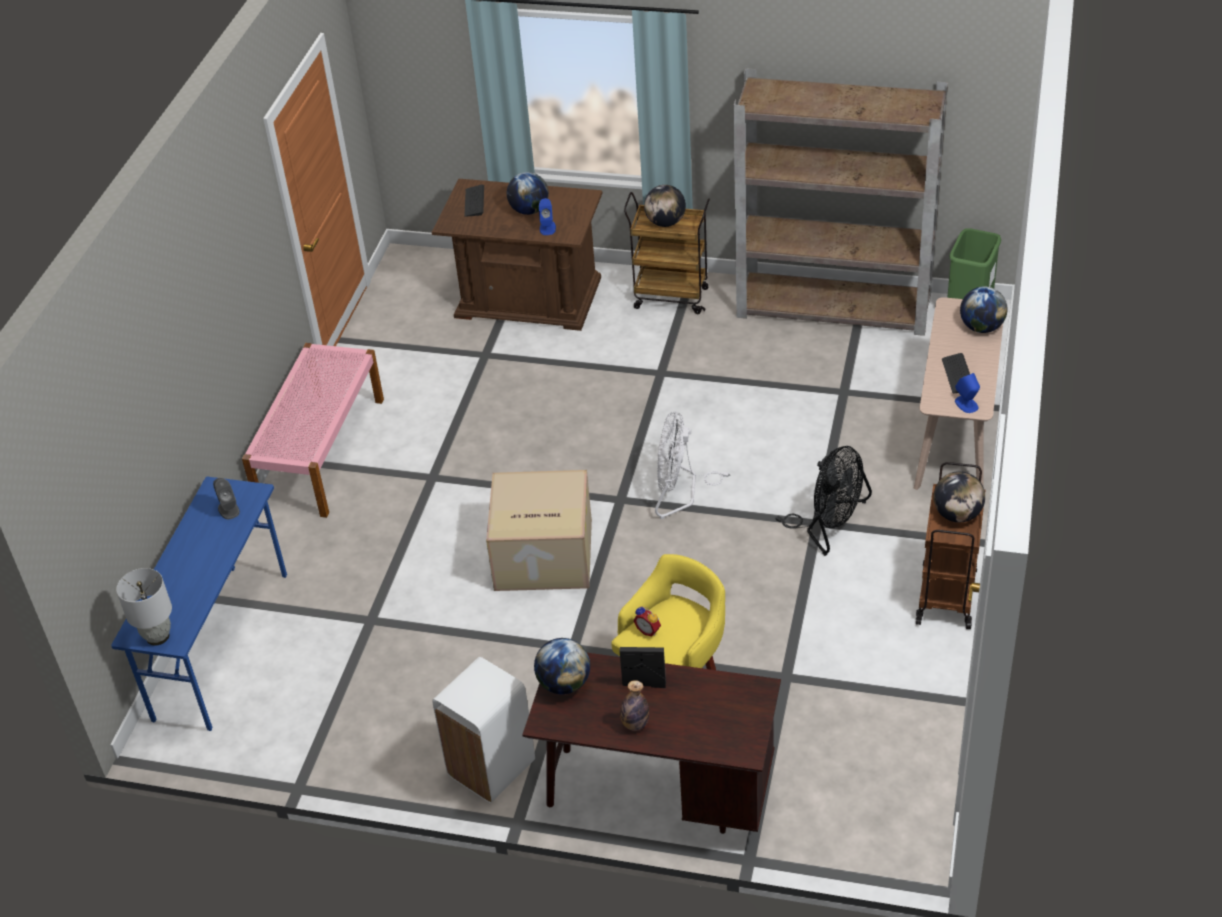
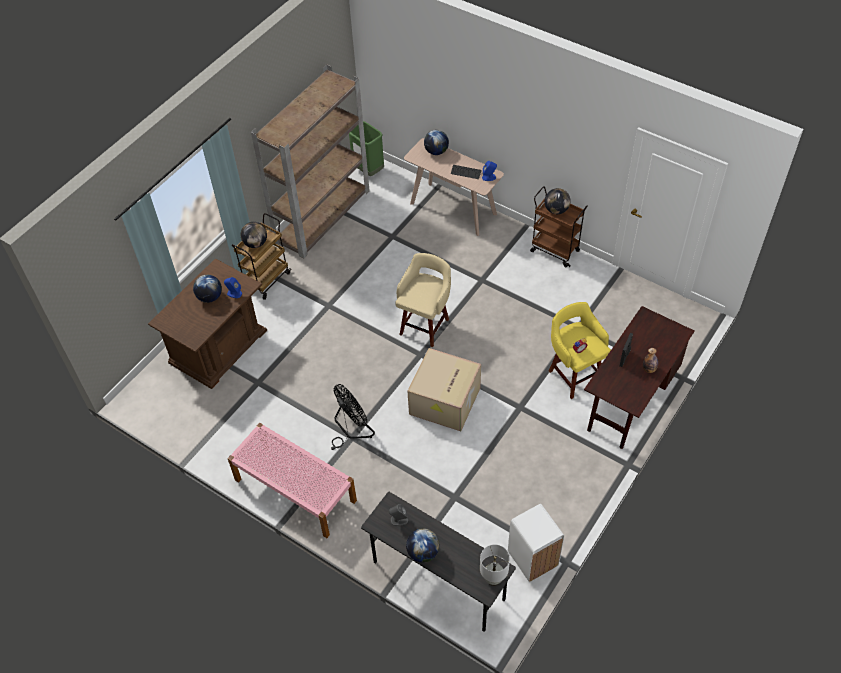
camera: 70 degrees left, 10 degrees up
blue desk [111,477,287,731] -> grey desk [361,492,516,632]
white trash can [432,657,535,803] -> white trash can moved to [508,504,564,582]
keyboard [464,184,484,217] -> none
globe [534,638,590,694] -> globe moved to [406,528,440,563]
white fan [655,411,731,520] -> beige stool [395,253,451,347]
black fan [775,446,872,556] -> black fan moved to [331,384,375,450]

